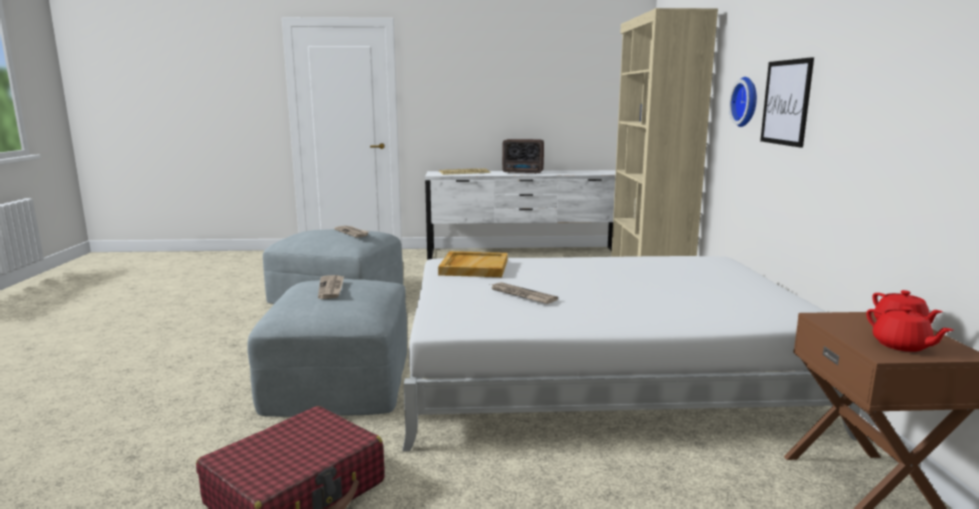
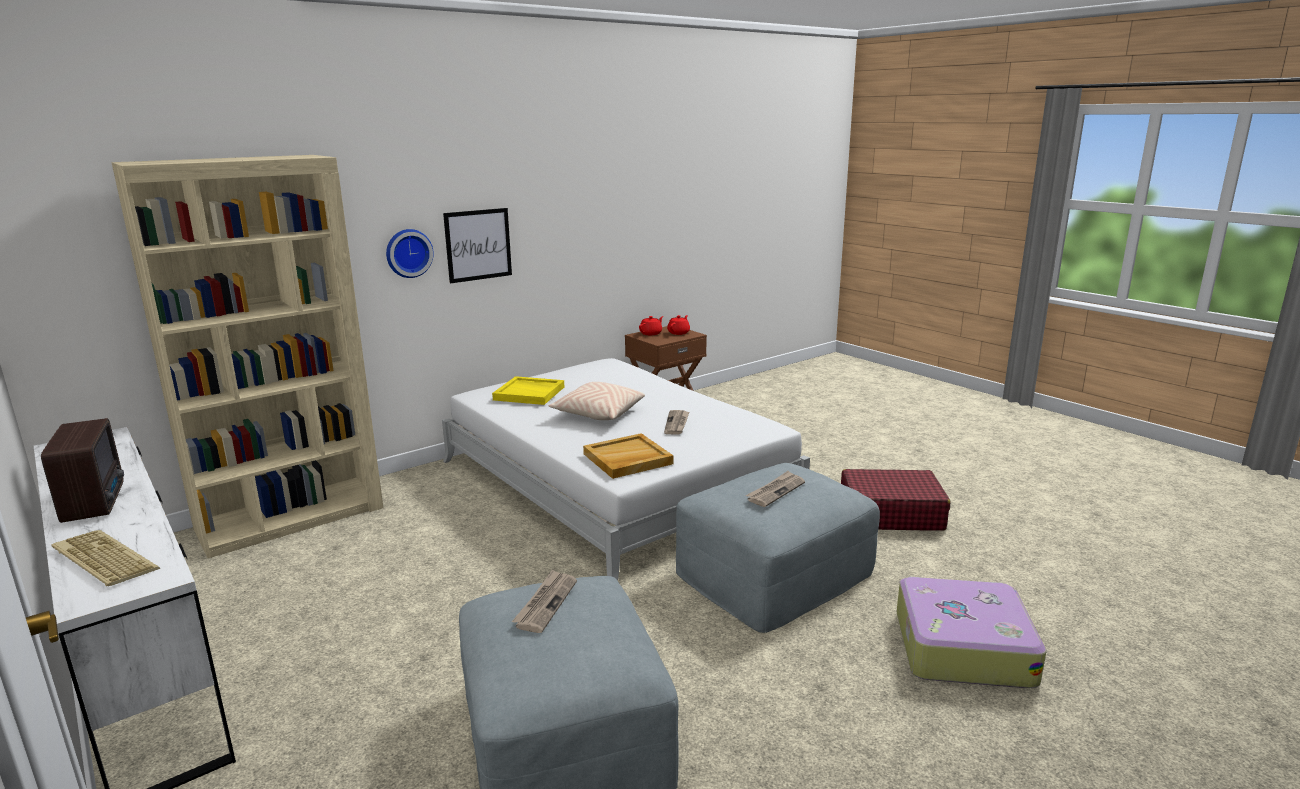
camera: 125 degrees left, 5 degrees up
none -> yellow tray [492,376,564,405]
none -> beige pillow [549,382,645,420]
none -> suitcase [897,576,1046,688]

